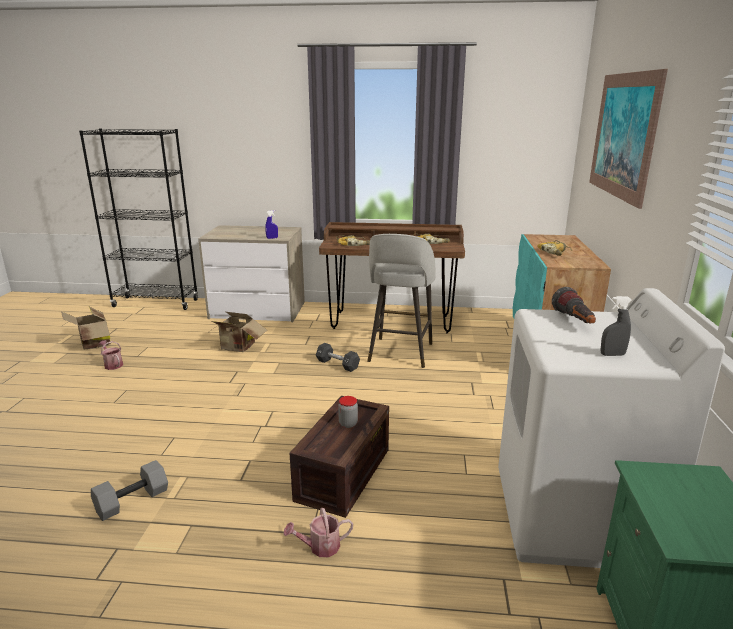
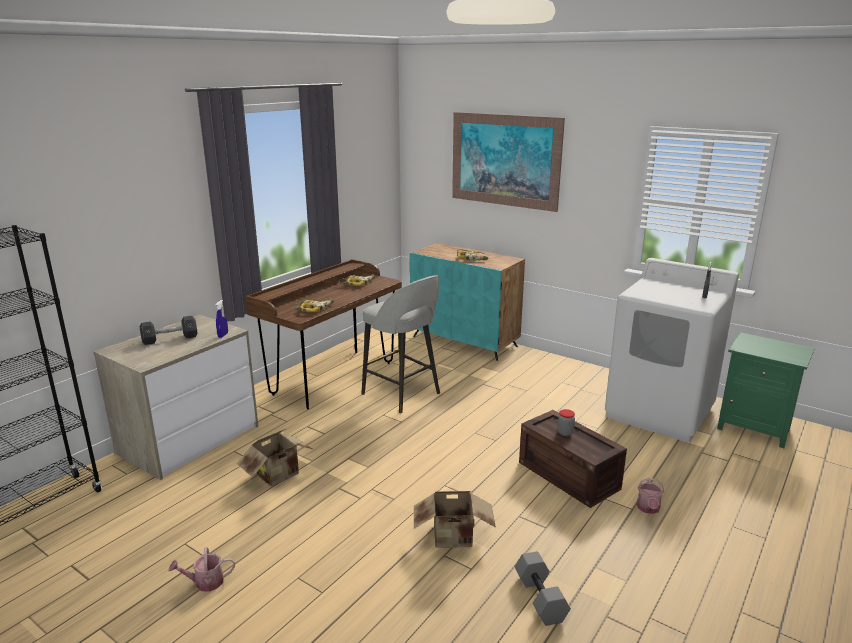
camera: 60 degrees left, 0 degrees up
cardboard box [61,307,111,350] -> cardboard box moved to [414,491,496,548]
black dumbbell [316,343,360,372] -> black dumbbell moved to [140,316,197,345]
flashlight [552,287,596,323] -> none

